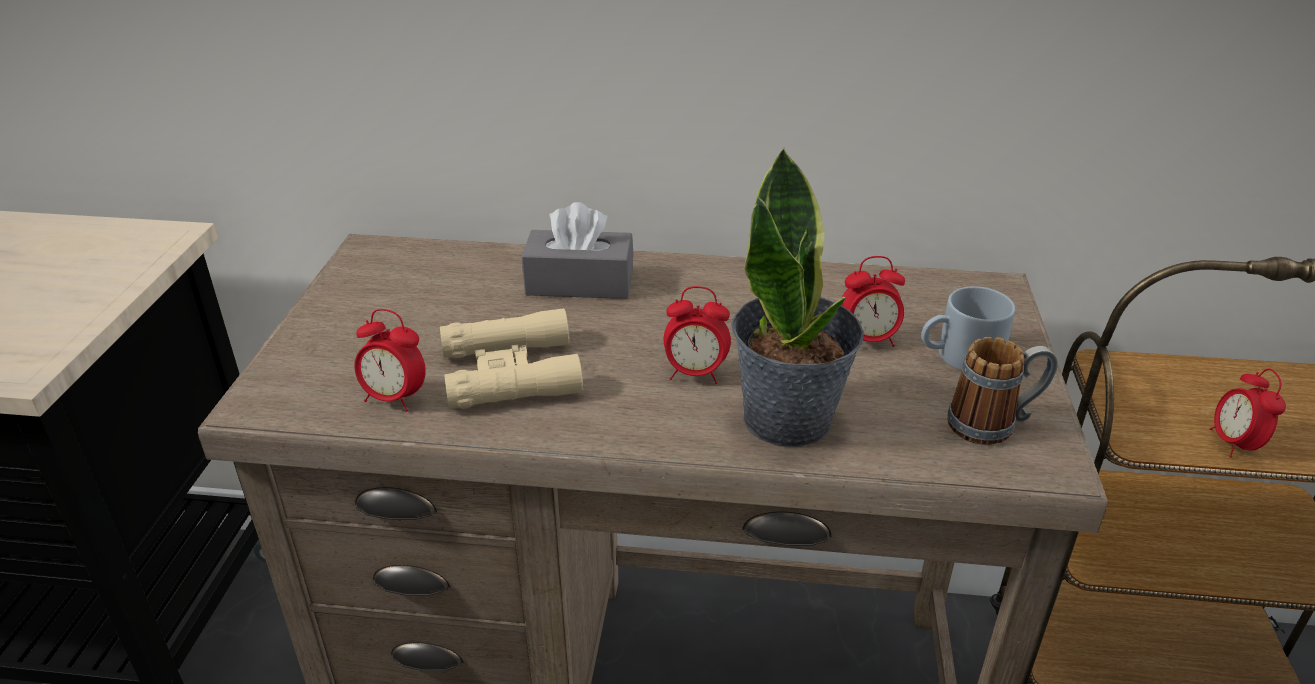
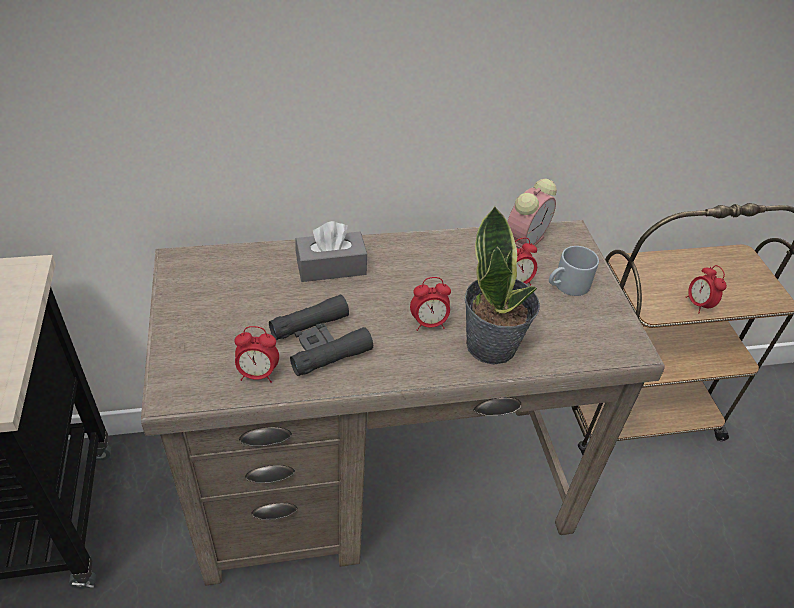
camera: 20 degrees left, 10 degrees up
beige binoculars [440,308,583,408] -> black binoculars [269,295,373,376]
mug [947,337,1058,445] -> none
none -> alarm clock [507,178,557,249]

